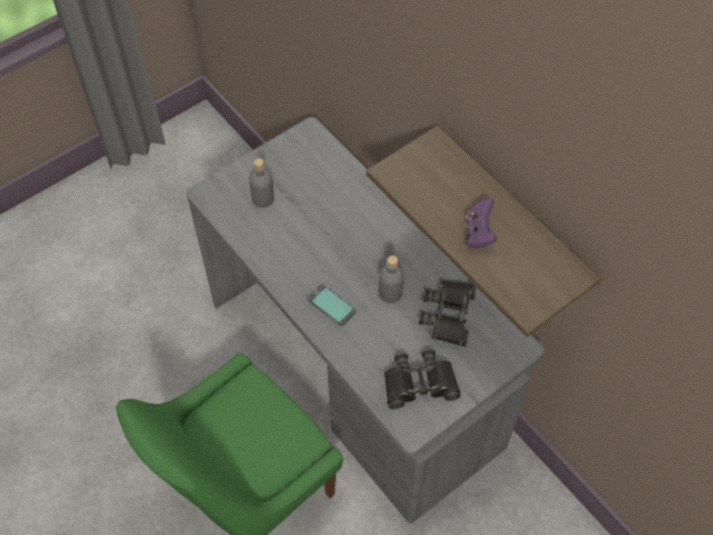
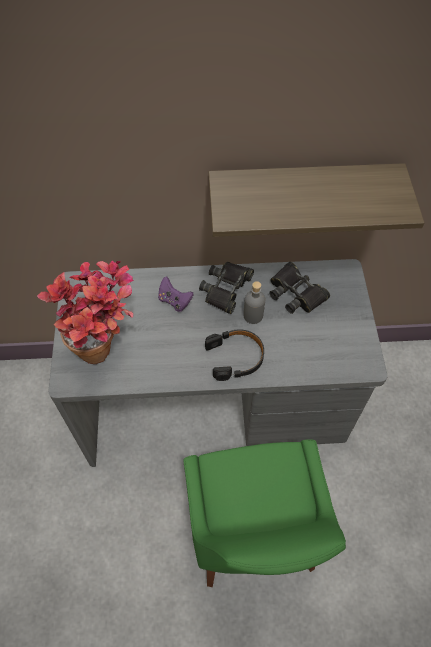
camera: 55 degrees left, 0 degrees up
grey bottle [249,158,274,208] -> potted plant [37,261,134,364]
phone [307,284,356,326] -> black headphones [205,329,264,381]
black binoculars [384,350,461,409] -> black binoculars moved to [199,262,254,314]
purple game controller [464,198,497,248] -> purple game controller moved to [158,277,194,312]

